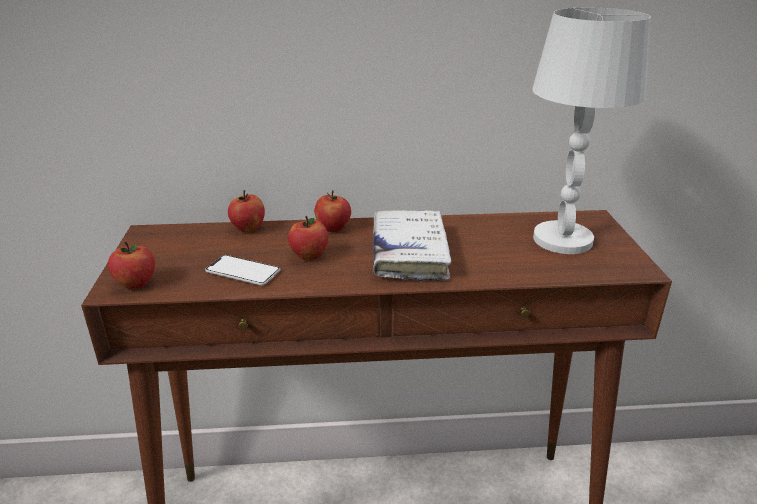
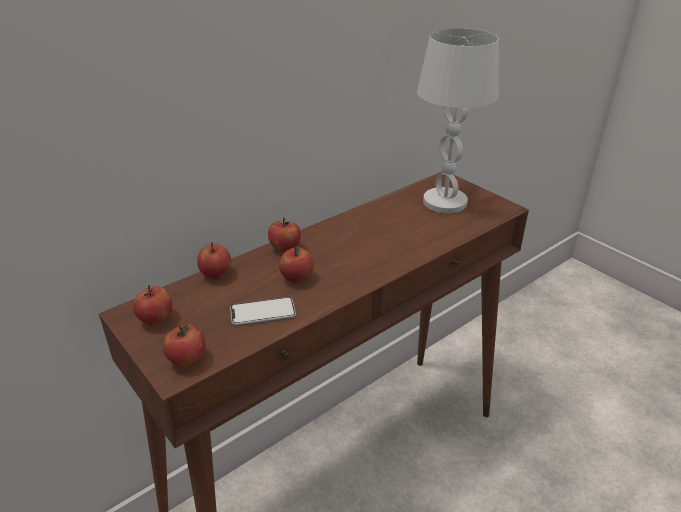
camera: 35 degrees left, 5 degrees up
white book [373,210,452,282] -> none
none -> apple [133,285,173,326]

